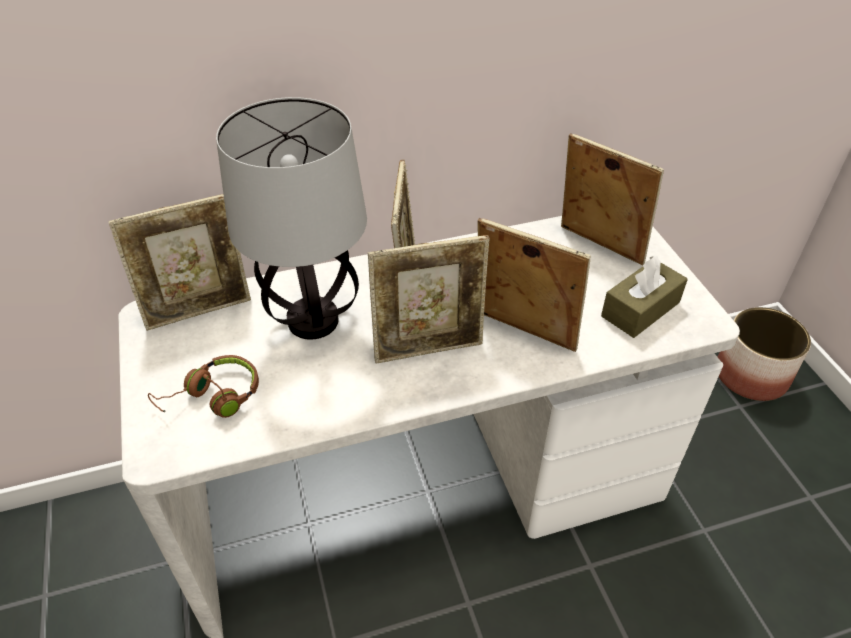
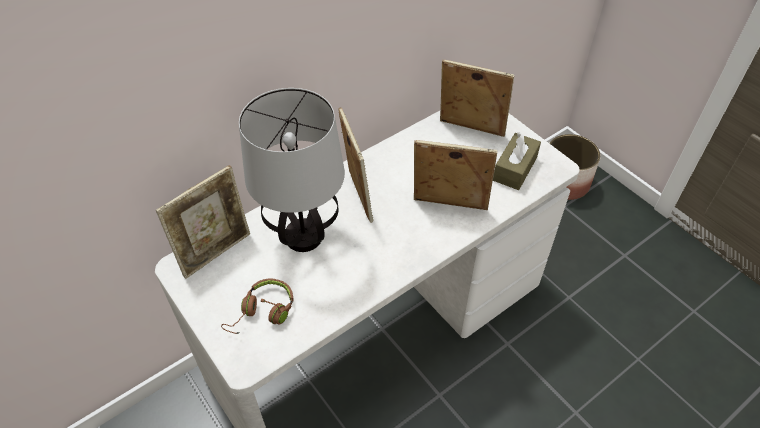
camera: 20 degrees left, 5 degrees up
picture frame [368,235,490,364] -> none

